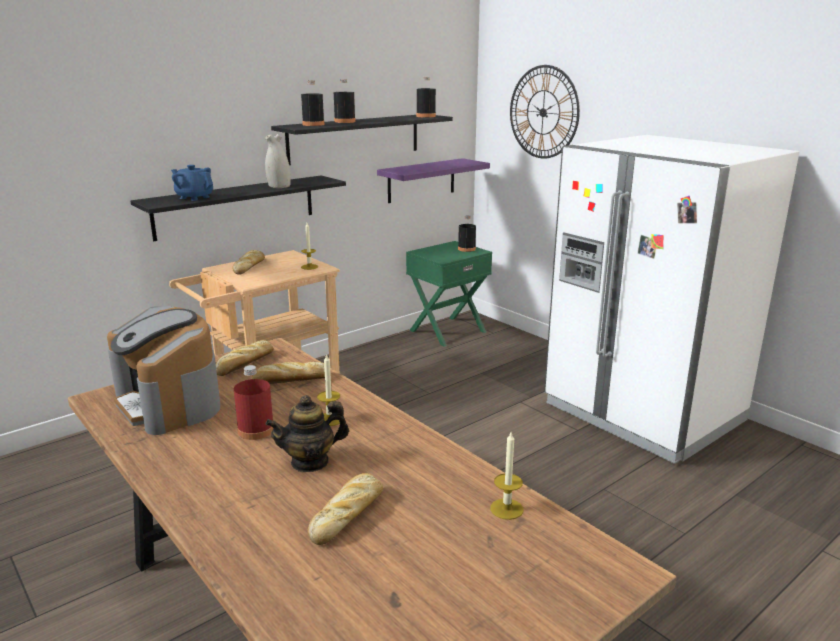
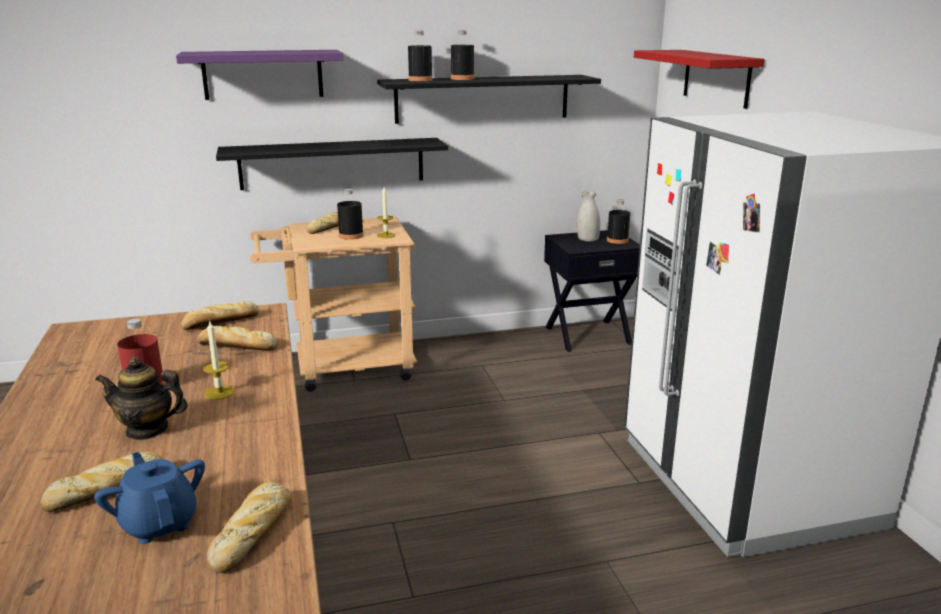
camera: 25 degrees right, 0 degrees up
coffee machine [107,306,220,435] -> none
blue teapot [171,165,213,201] -> blue teapot moved to [94,452,205,544]
white vase [265,134,291,188] -> white vase moved to [577,190,600,242]
purple shelf [377,158,490,203] -> purple shelf moved to [176,50,343,100]
green nightstand [406,241,492,347] -> black nightstand [544,230,640,352]
black bottle [416,77,436,118] -> black bottle moved to [337,189,364,240]
candle [490,432,523,520] -> bread [207,481,292,573]
wall clock [510,65,580,159] -> red shelf [634,50,765,109]

